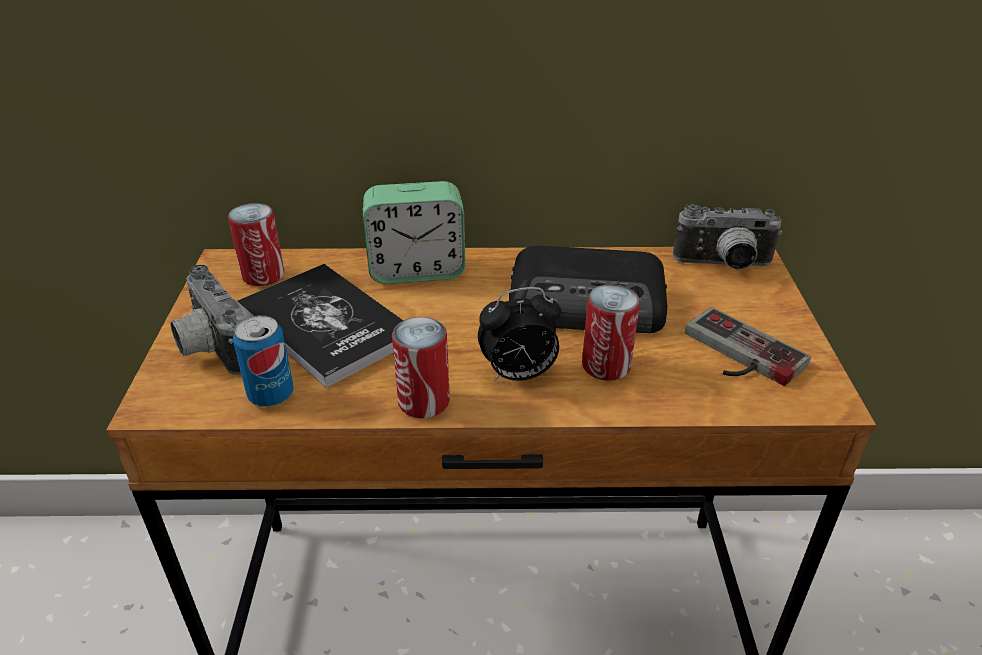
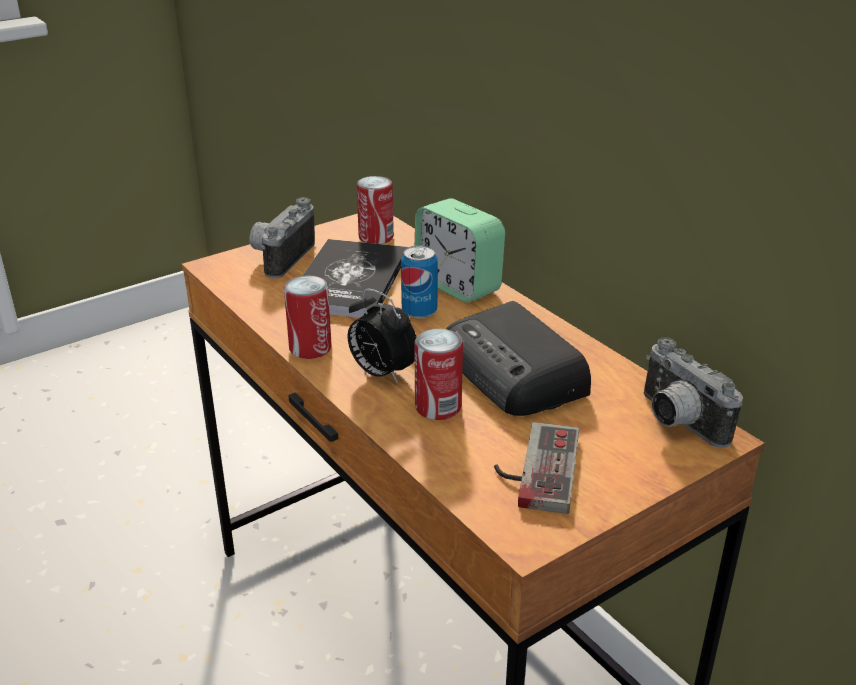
camera: 55 degrees right, 5 degrees down
can [233,315,294,407] -> can moved to [401,245,438,318]

